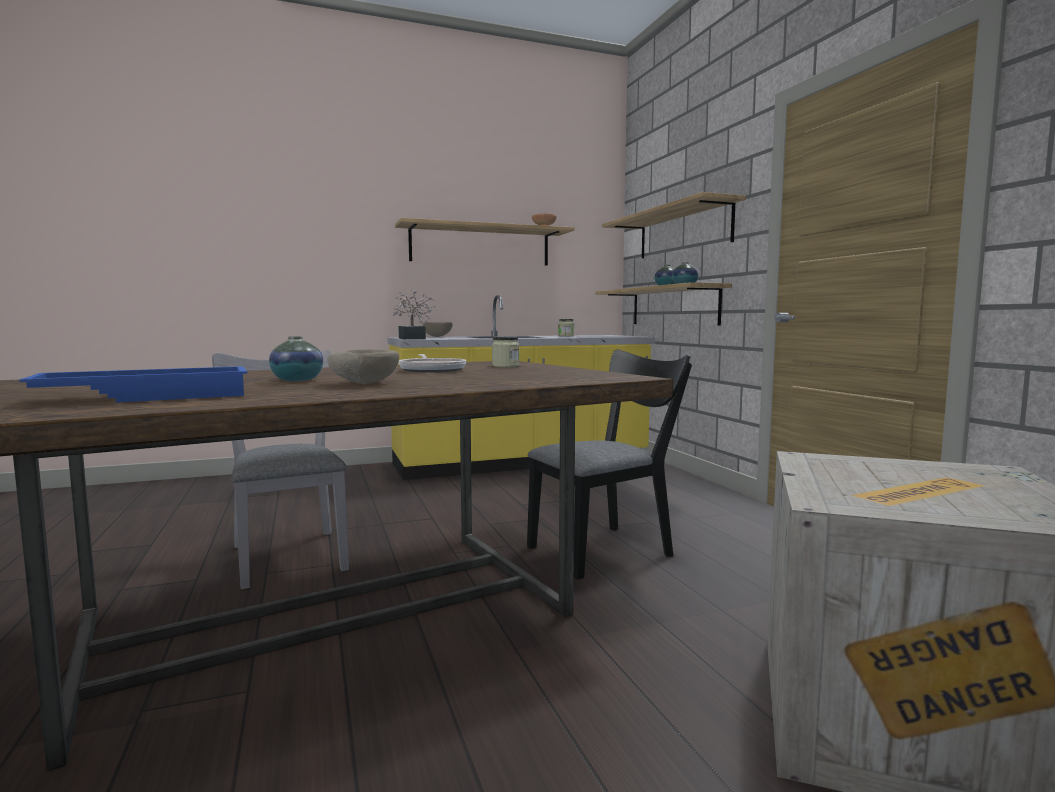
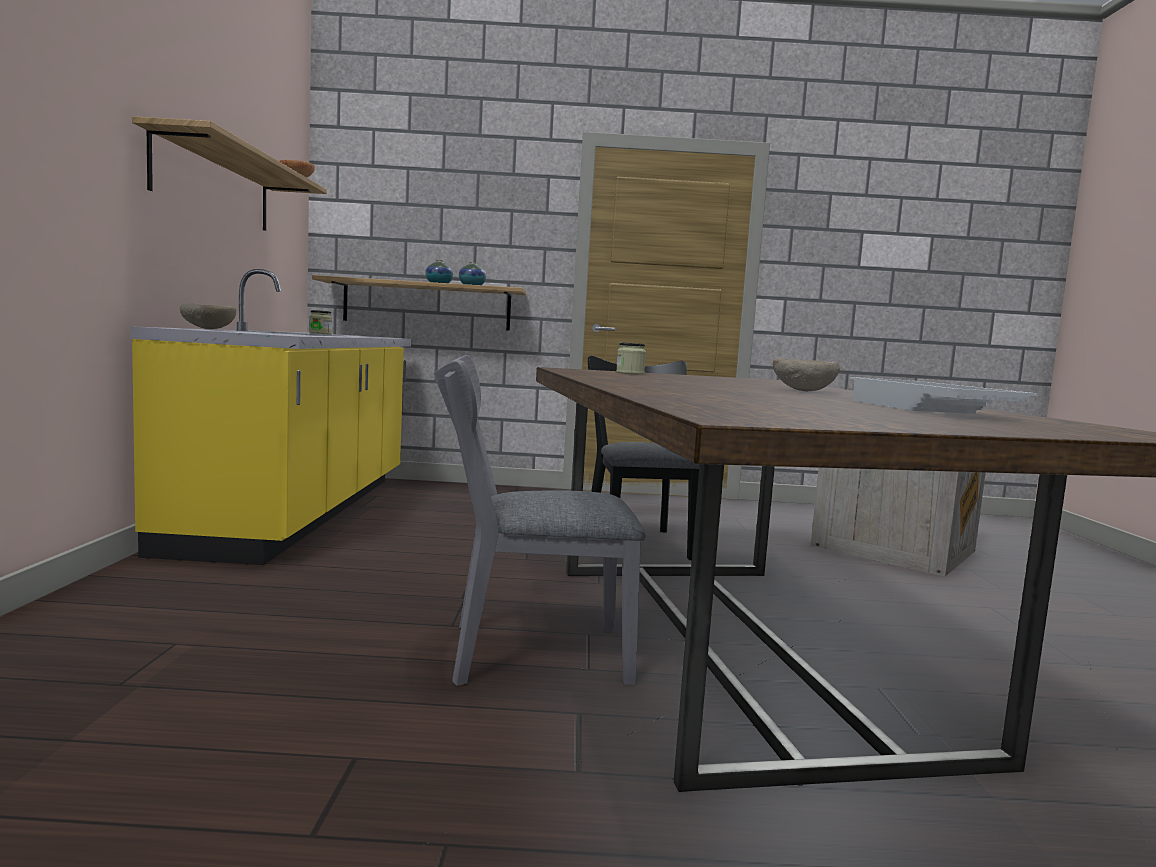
camera: 70 degrees left, 0 degrees up
blue tray [19,366,247,403] -> white tray [850,377,1038,414]
vase [269,336,323,381] -> none
potted plant [393,290,435,339] -> none
frying pan [399,354,466,373] -> none
shelf [602,192,746,258] -> none

